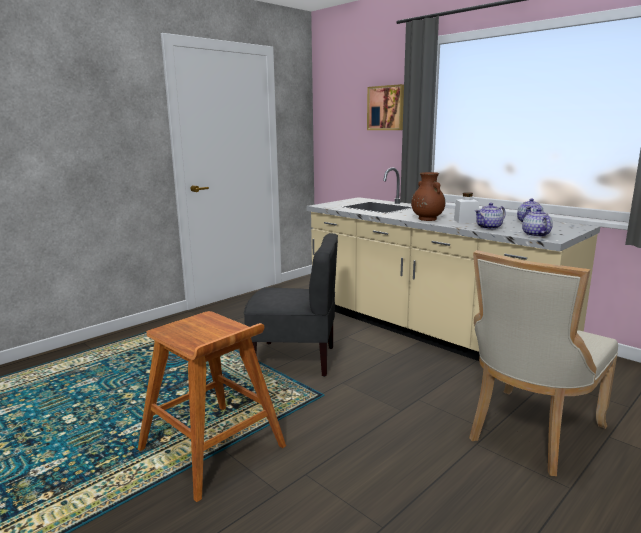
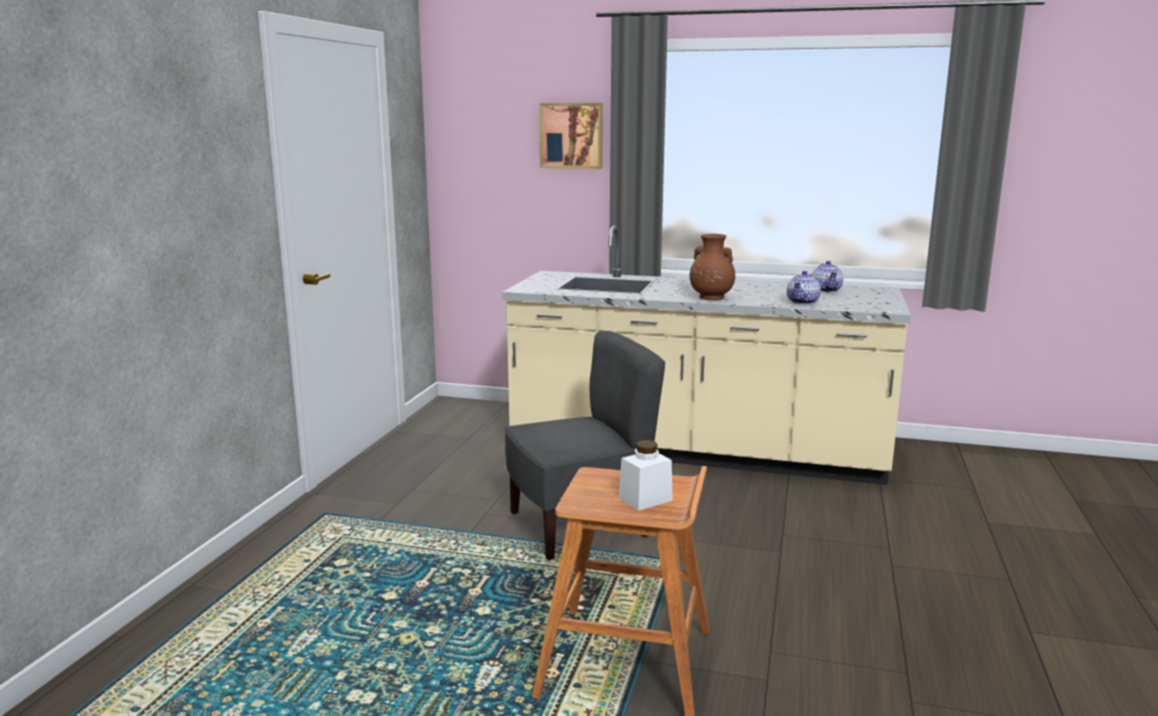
camera: 30 degrees left, 0 degrees up
white jar [454,192,479,223] -> white jar moved to [619,440,673,511]
beige chair [469,250,618,476] -> none
teapot [522,208,553,237] -> none

